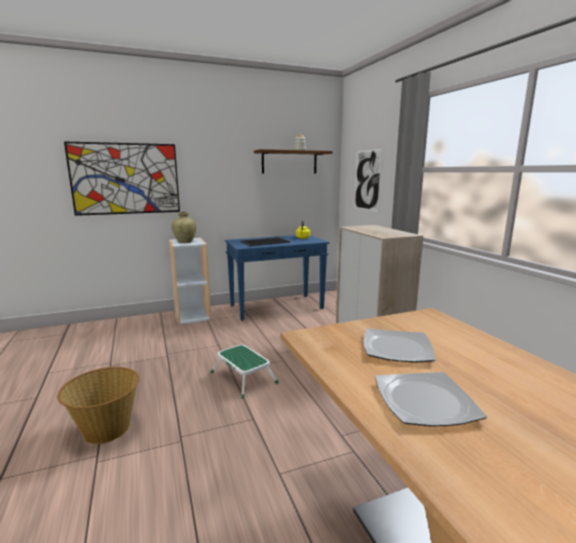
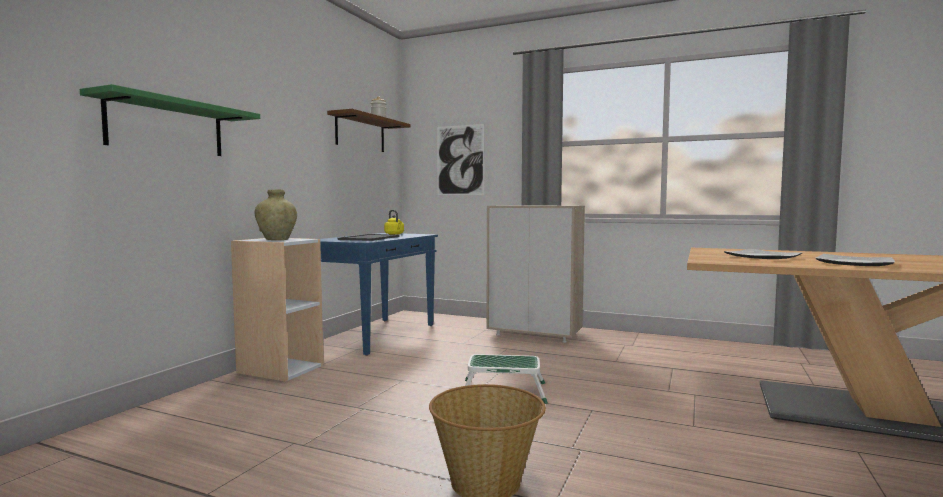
camera: 45 degrees left, 10 degrees down
picture [64,141,180,216] -> green shelf [80,84,260,156]

